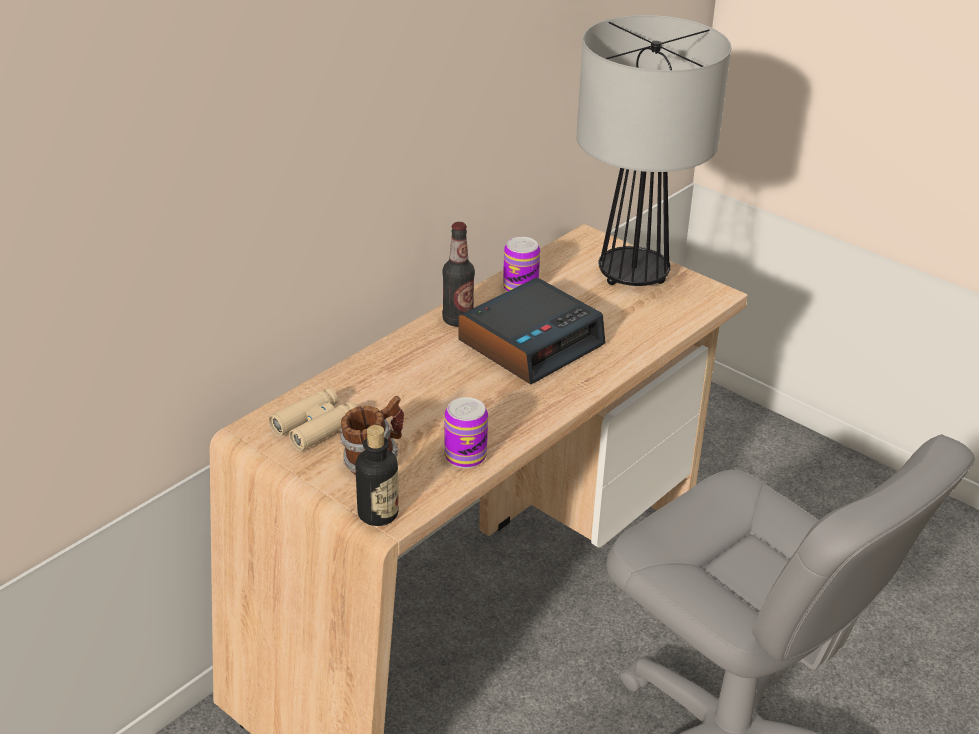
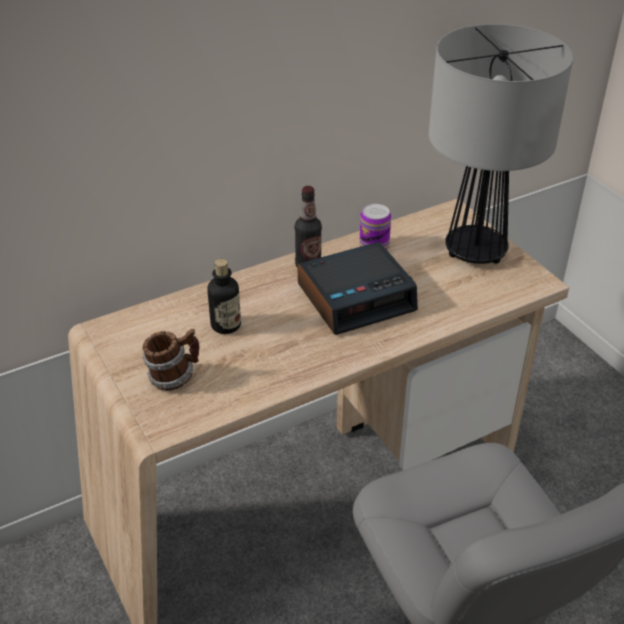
camera: 20 degrees right, 5 degrees up
beige binoculars [268,388,357,451] -> none
bottle [355,425,399,526] -> bottle moved to [208,259,241,334]
can [444,397,488,468] -> none

